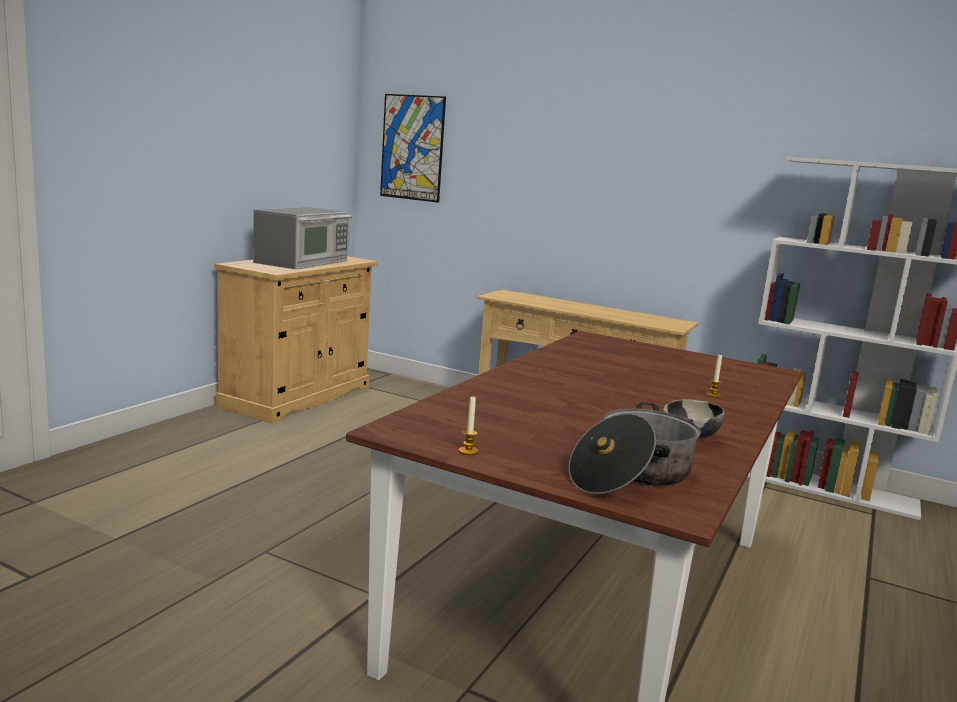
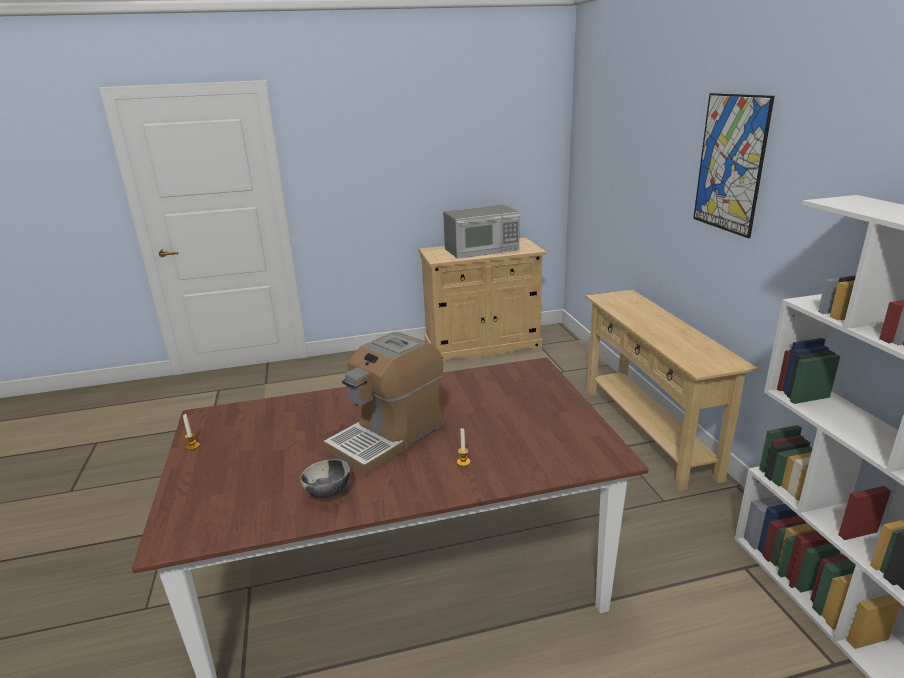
camera: 50 degrees right, 10 degrees up
picture [380,94,446,203] -> picture moved to [693,93,775,238]
cooking pot [569,402,701,494] -> none
none -> coffee machine [323,332,444,476]

